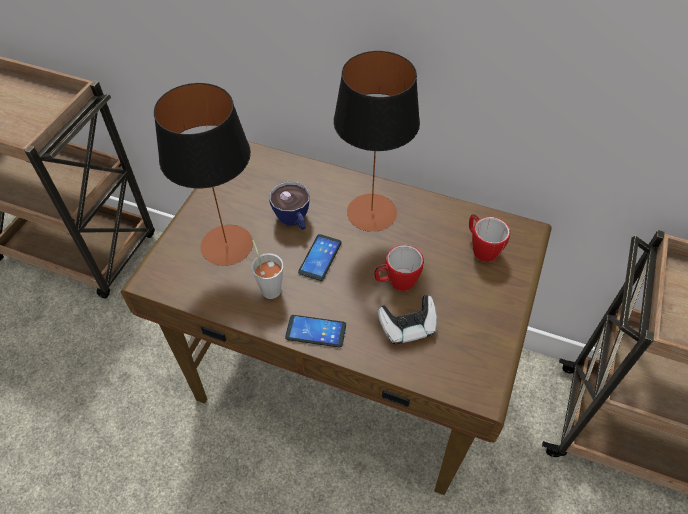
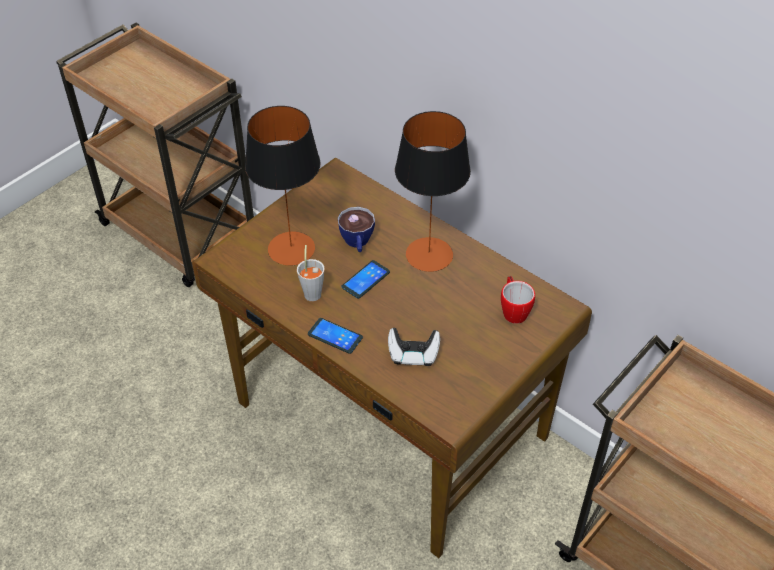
camera: 20 degrees right, 5 degrees down
mug [374,245,424,291] -> none

